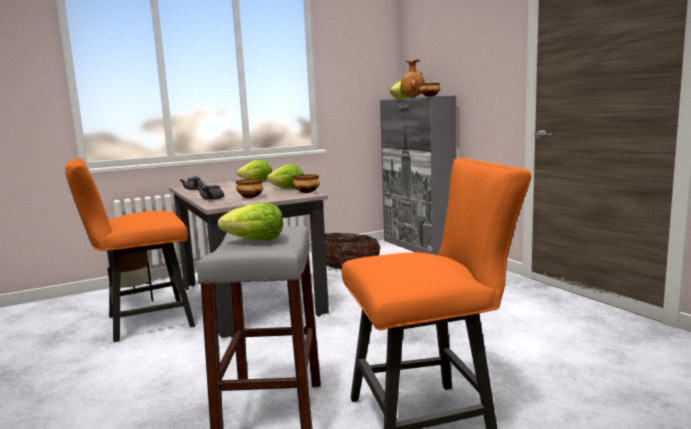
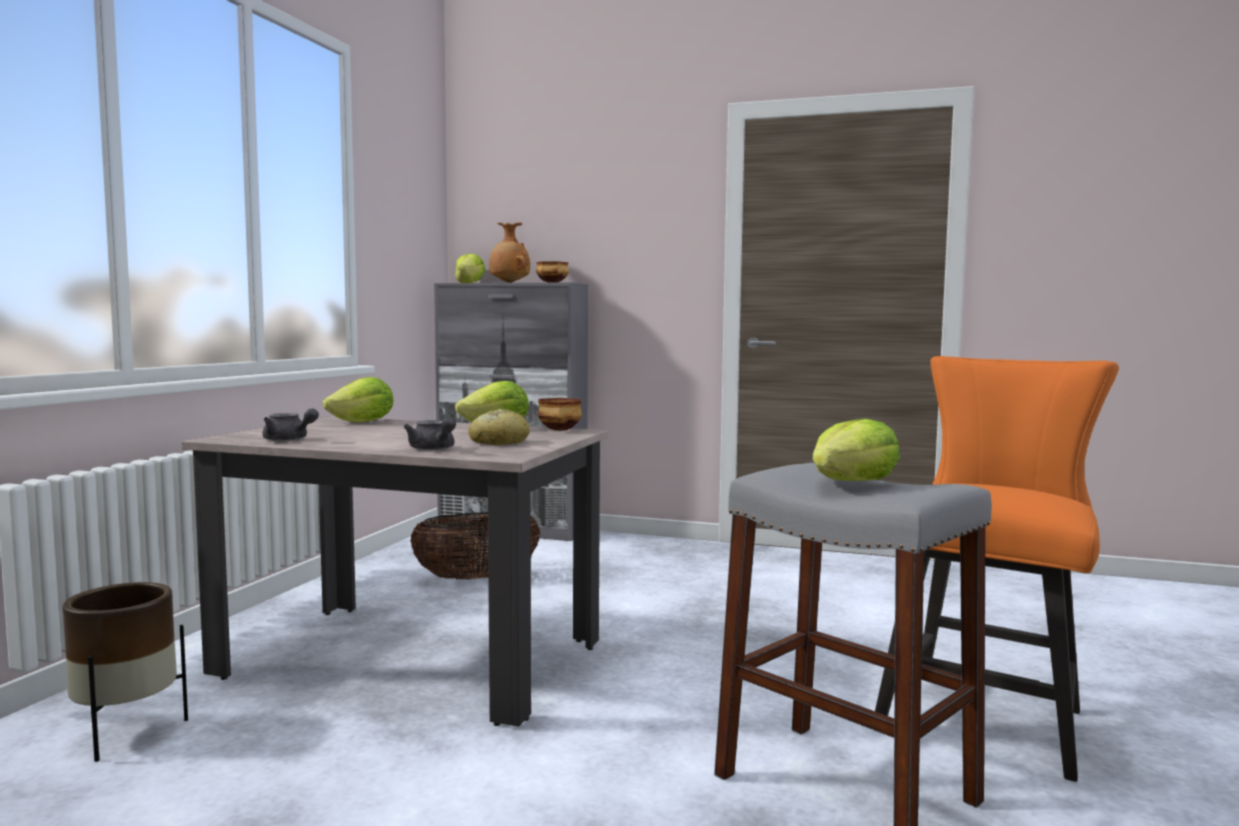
camera: 45 degrees left, 5 degrees down
orange chair [65,158,195,342] -> none
bowl [236,179,264,199] -> bread [468,409,530,445]

